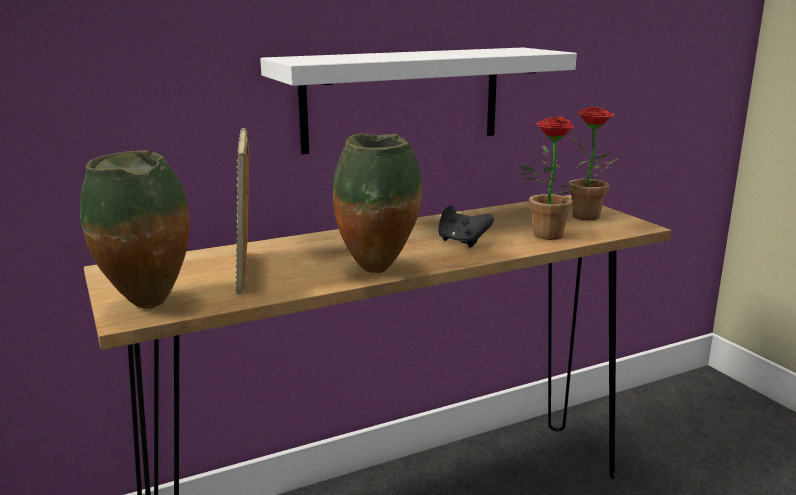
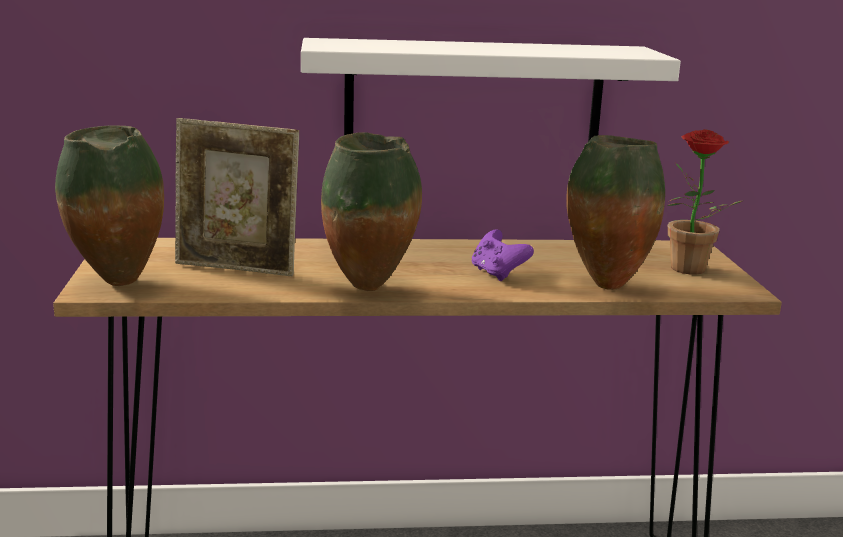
camera: 20 degrees right, 0 degrees up
picture frame [235,128,250,295] -> picture frame turned 90 degrees counterclockwise [175,118,299,276]
black game controller [438,206,494,248] -> purple game controller [471,229,534,281]
potted plant [520,117,599,240] -> vase [566,135,665,290]

